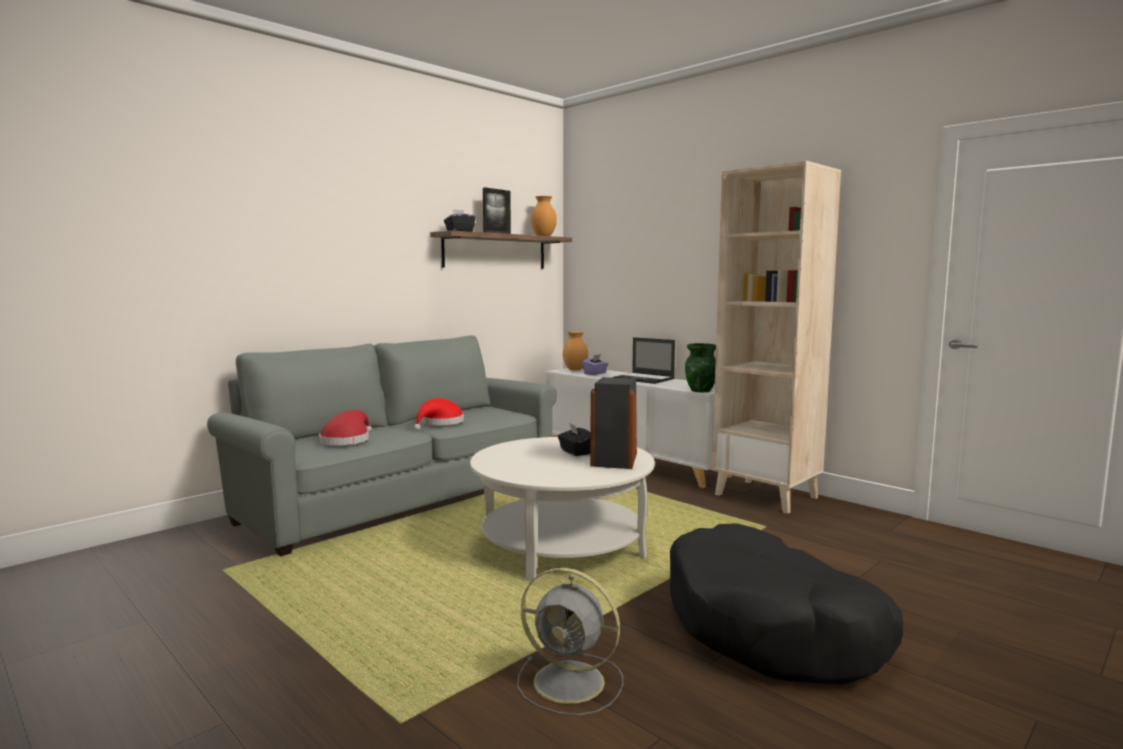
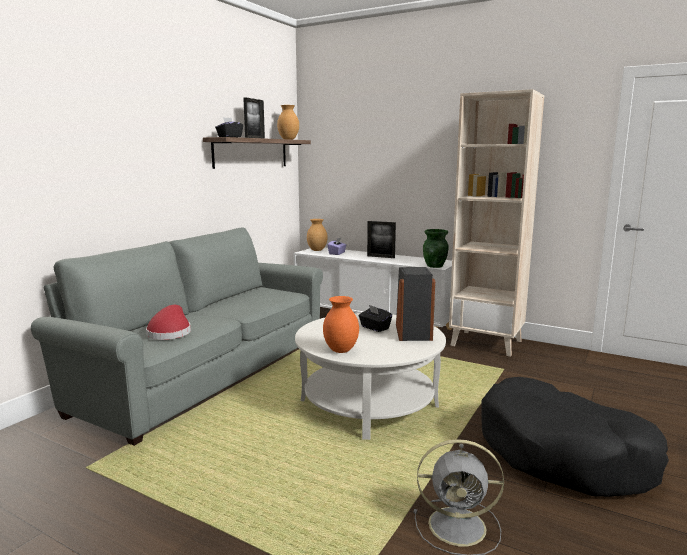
camera: 15 degrees left, 5 degrees up
red hat [414,398,464,430] -> none
laptop [613,337,675,384] -> picture frame [367,221,396,258]
none -> orange vase [323,296,359,353]

